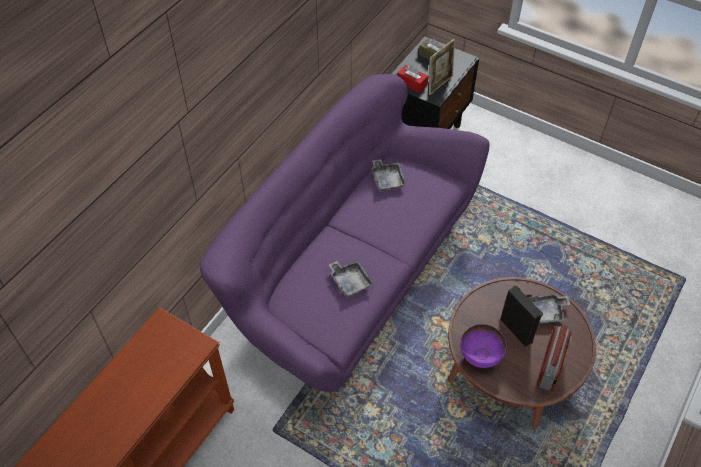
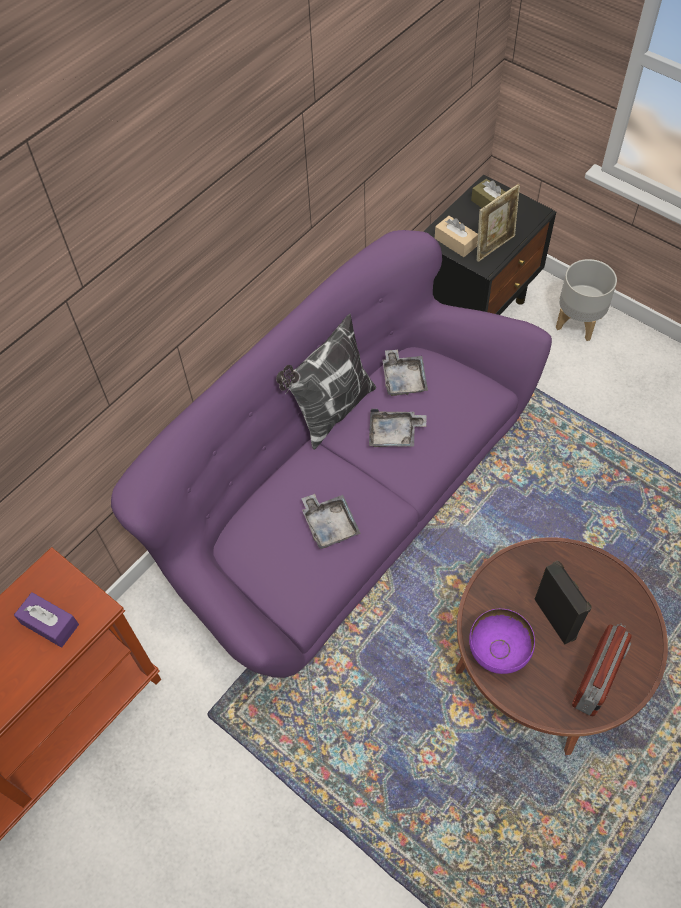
camera: 10 degrees right, 5 degrees up
red tissue box [397,65,429,93] -> beige tissue box [435,216,478,257]
grey tray [526,294,571,323] -> grey tray moved to [369,409,426,447]
none -> purple tissue box [14,592,79,648]
none -> pillow [276,314,376,450]
none -> grey planter [556,259,617,341]

